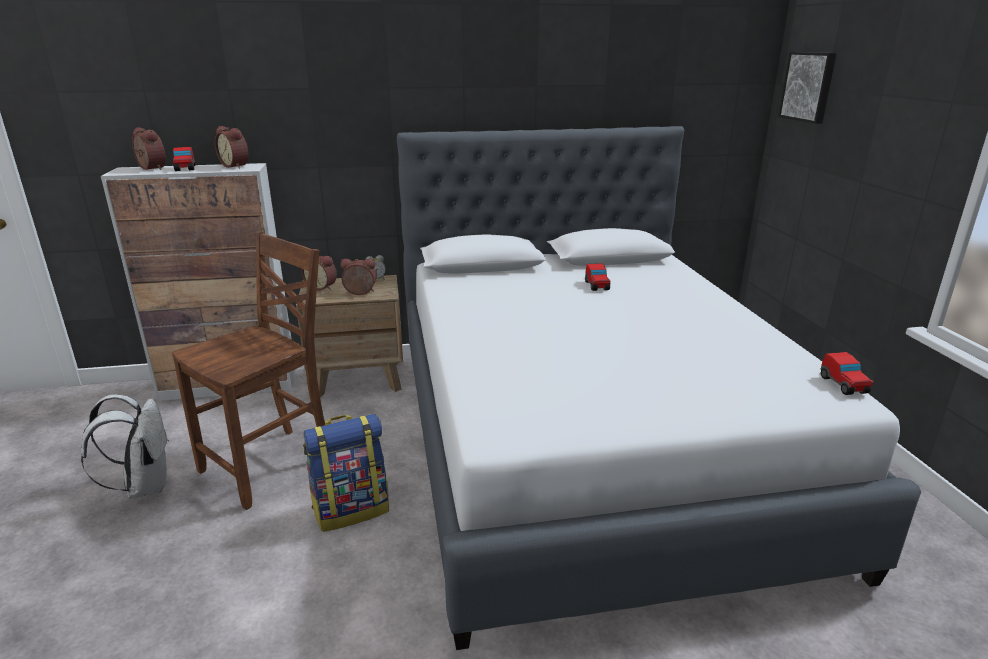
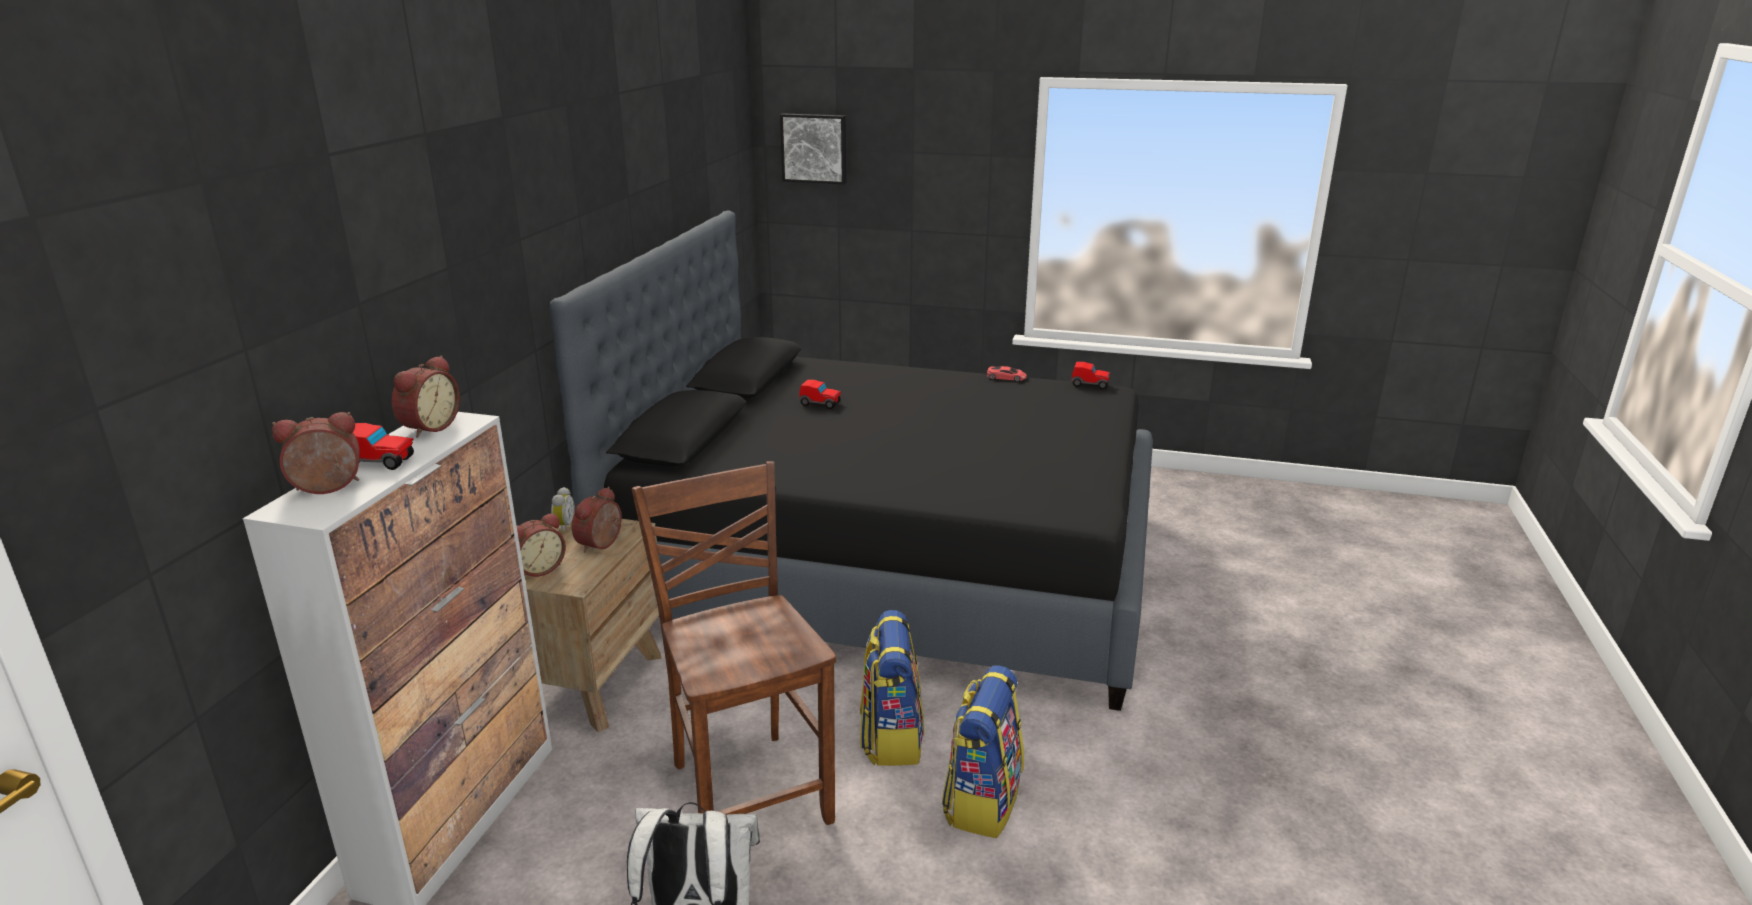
camera: 65 degrees left, 0 degrees up
alarm clock [215,126,248,169] -> alarm clock turned 45 degrees counterclockwise [392,355,460,438]
white bed [397,126,921,650] -> black bed [550,211,1153,711]
none -> backpack [942,665,1024,838]
none -> red toy car [987,366,1027,382]

